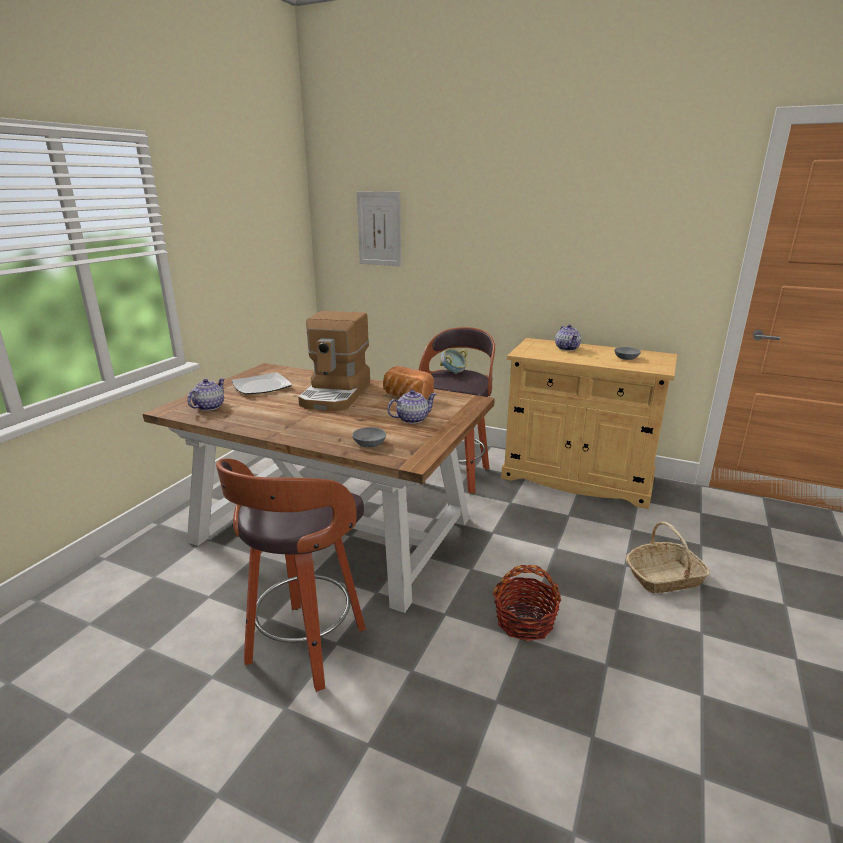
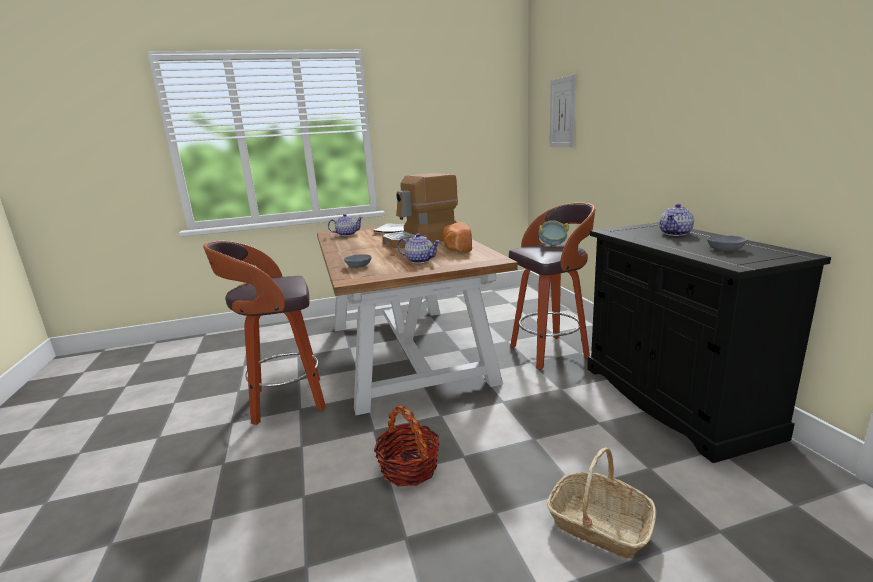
camera: 50 degrees right, 5 degrees down
beige cabinet [501,338,677,509] -> black cabinet [587,222,831,463]

